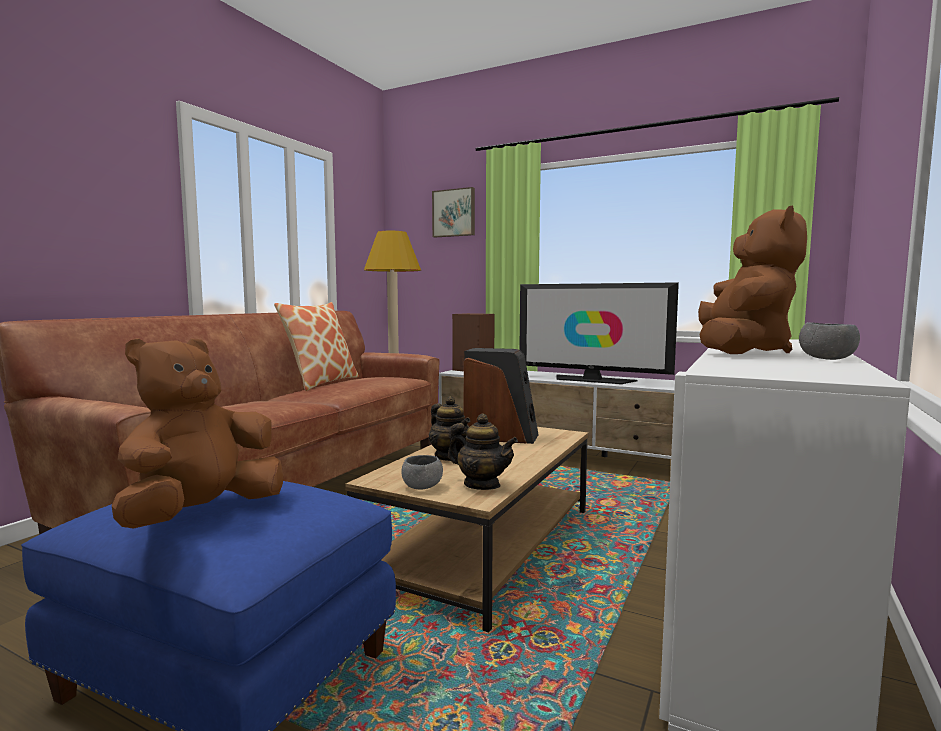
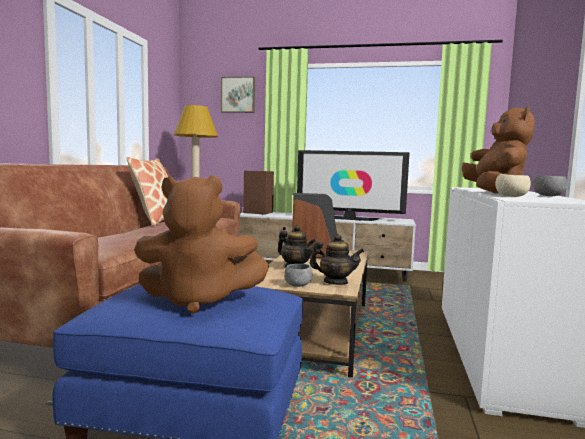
camera: 15 degrees left, 0 degrees up
brown plush toy [112,338,283,529] -> brown plush toy turned 105 degrees counterclockwise [134,175,269,314]
none -> beige bowl [495,174,531,197]

